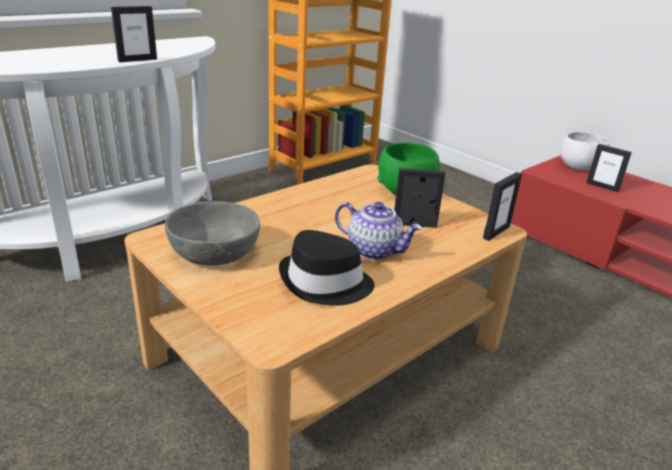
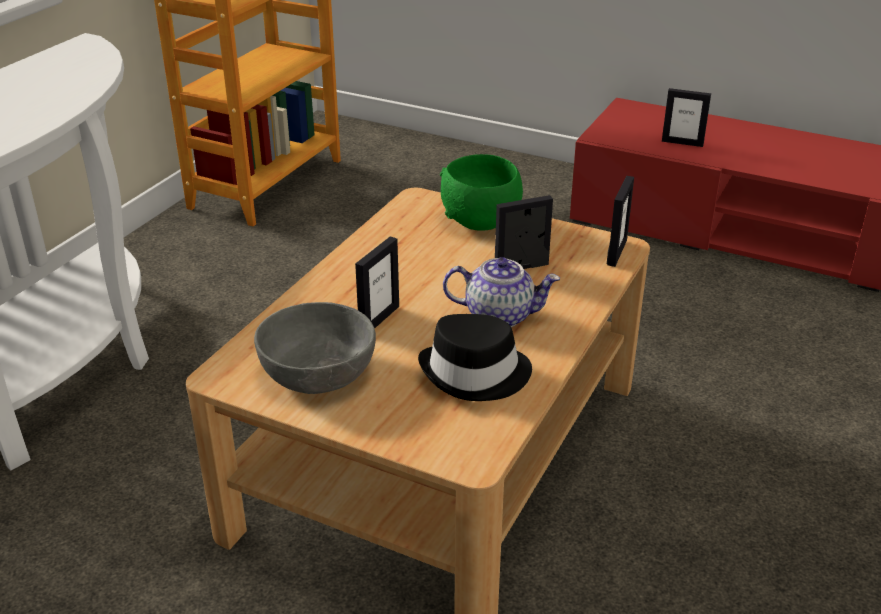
camera: 20 degrees left, 5 degrees up
picture frame [111,6,157,62] -> picture frame moved to [355,236,399,328]
white bowl [560,132,610,170] -> none

